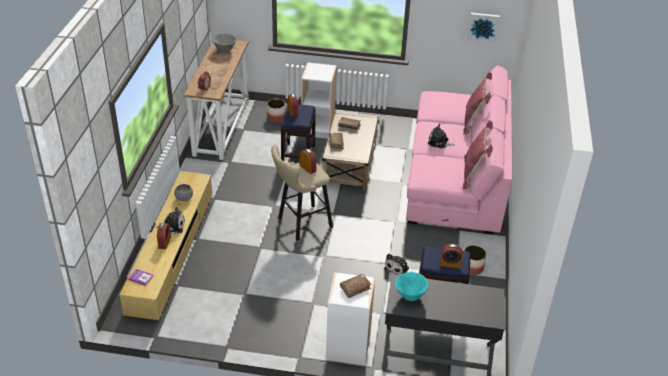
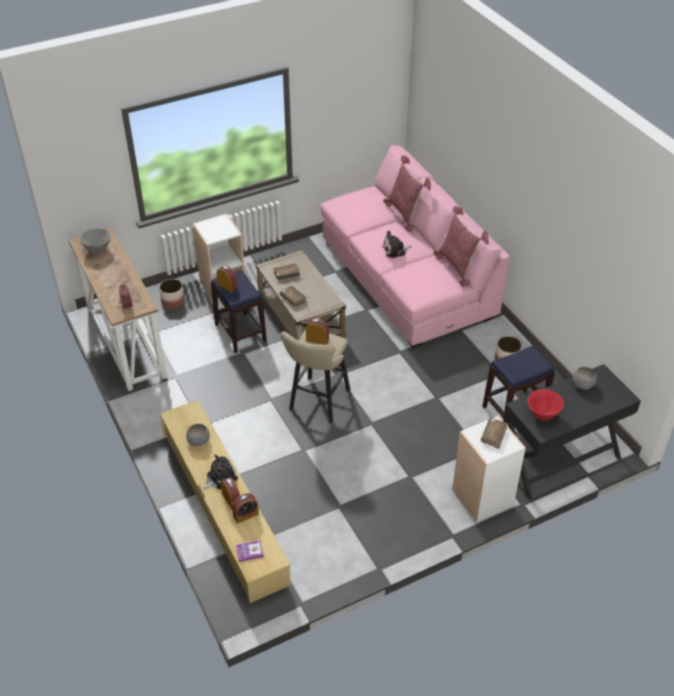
camera: 35 degrees left, 5 degrees up
plush toy [384,253,409,275] -> none
turquoise bowl [395,272,428,301] -> red bowl [527,389,564,421]
alarm clock [440,244,462,268] -> alarm clock moved to [232,493,259,524]
picture [467,13,500,43] -> none
none -> grey bowl [573,367,597,389]

